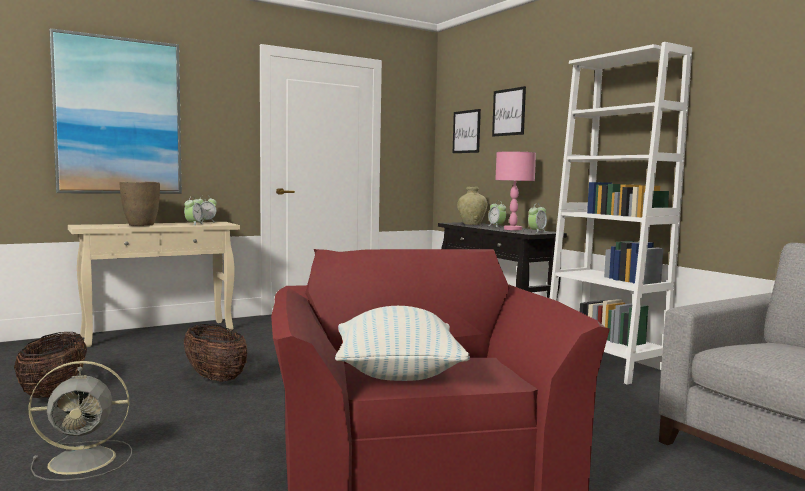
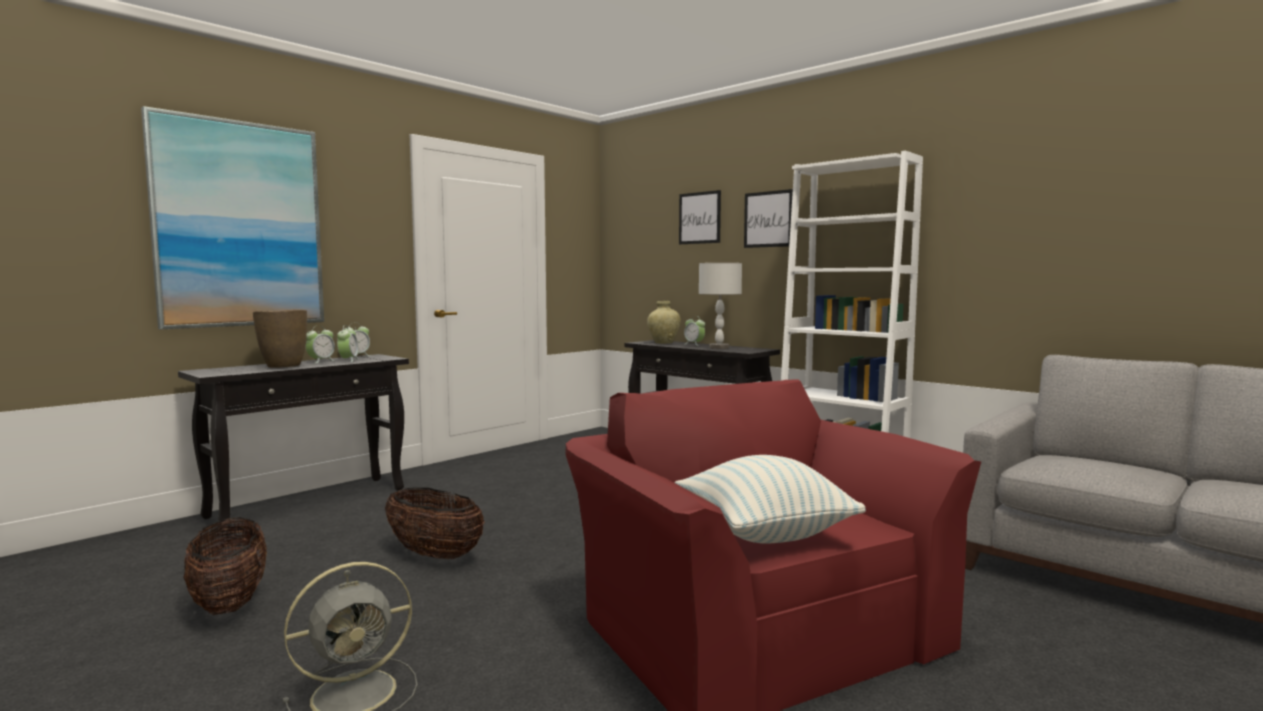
camera: 15 degrees left, 0 degrees up
beige console table [68,222,240,347] -> black console table [178,354,409,532]
picture [453,109,481,153] -> picture moved to [744,189,793,248]
pink table lamp [495,152,536,230] -> grey table lamp [699,263,742,349]
alarm clock [528,205,547,233] -> alarm clock moved to [306,326,335,363]

